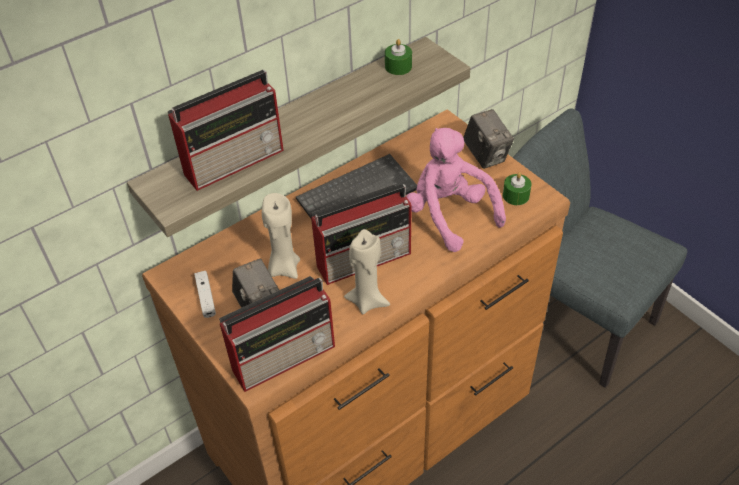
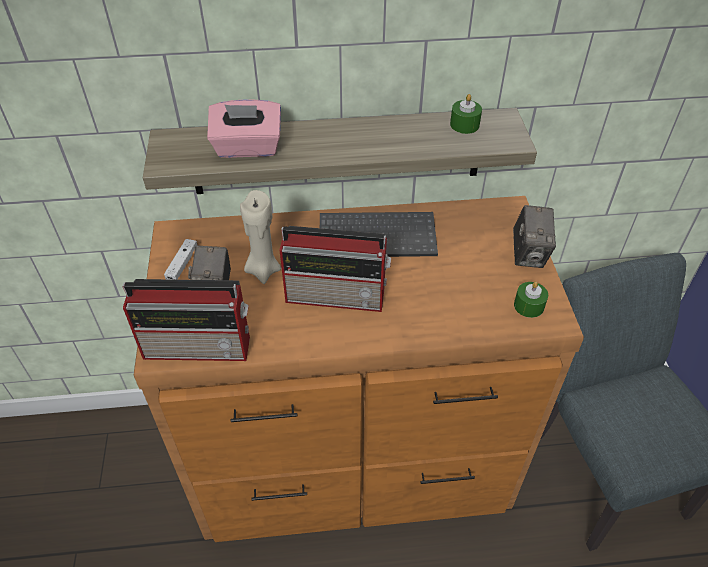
camera: 30 degrees right, 0 degrees up
radio [168,70,284,191] -> pink tissue box [207,99,281,158]
beige candle [344,229,390,314] -> none
pink plush toy [406,128,506,252] -> none

